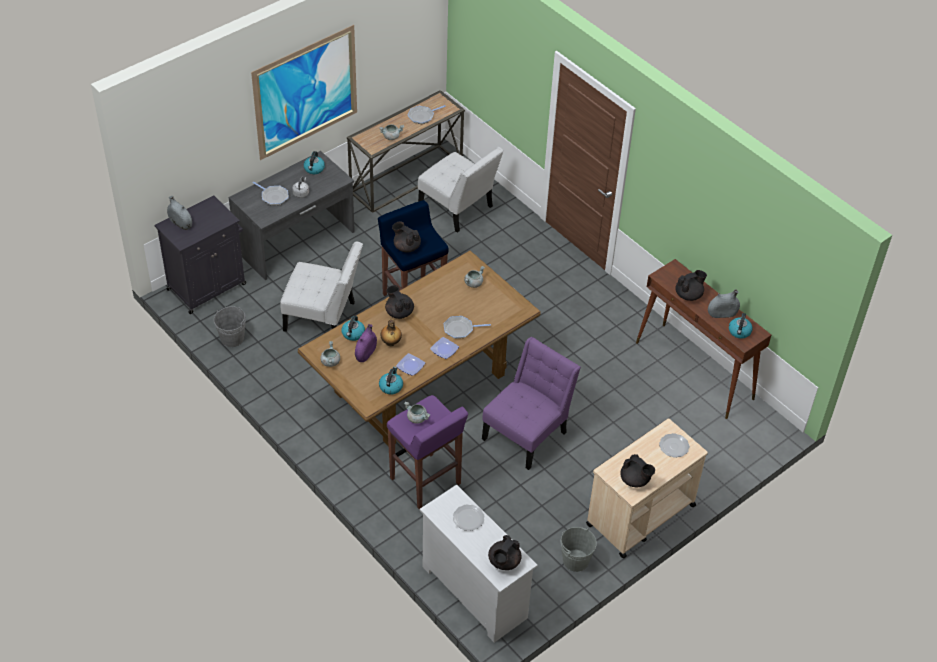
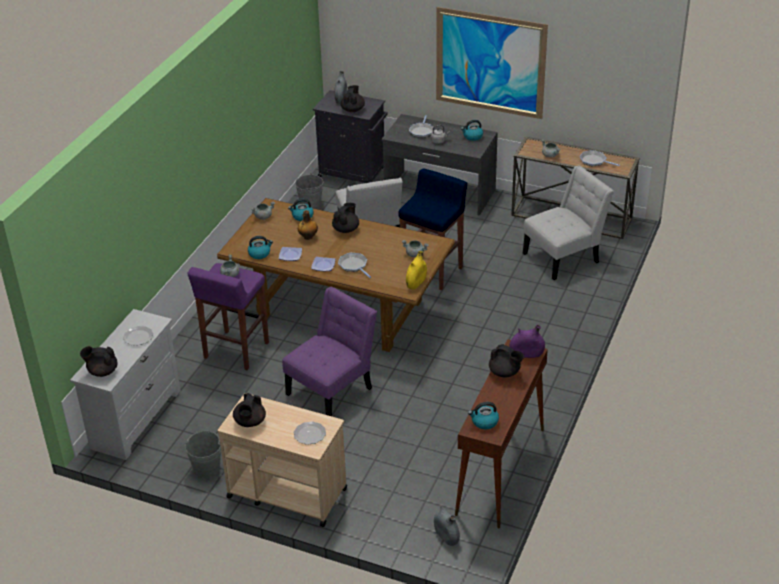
camera: 65 degrees right, 10 degrees down
purple vase [355,324,377,362] -> purple vase moved to [509,325,545,358]
black teapot [392,222,421,253] -> black teapot moved to [341,85,365,112]
white chair [418,147,504,233] -> white chair turned 135 degrees counterclockwise [523,165,614,280]
purple chair [482,337,581,470] -> purple chair turned 60 degrees counterclockwise [282,287,377,416]
grey vase [708,289,740,318] -> grey vase moved to [434,506,460,546]
none -> yellow vase [406,251,427,289]

